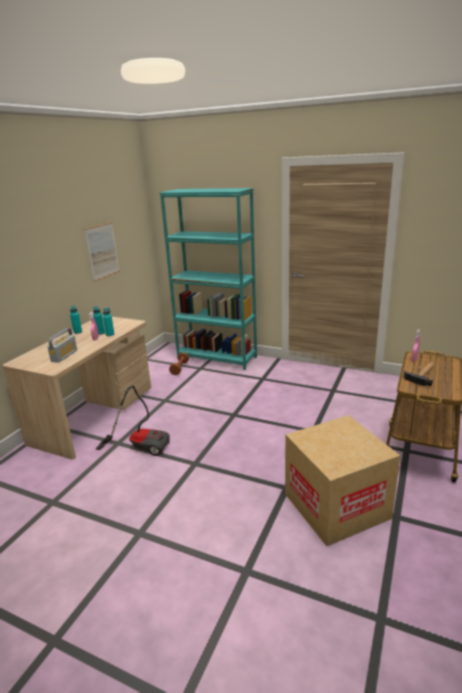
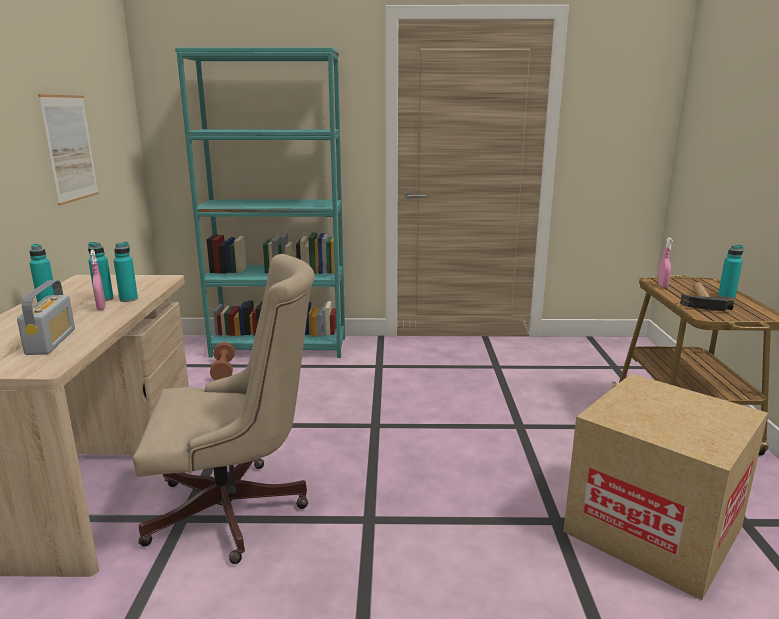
camera: 25 degrees left, 5 degrees down
vacuum cleaner [96,385,170,456] -> beige office chair [133,254,315,564]
none -> turquoise bottle [718,245,743,299]

